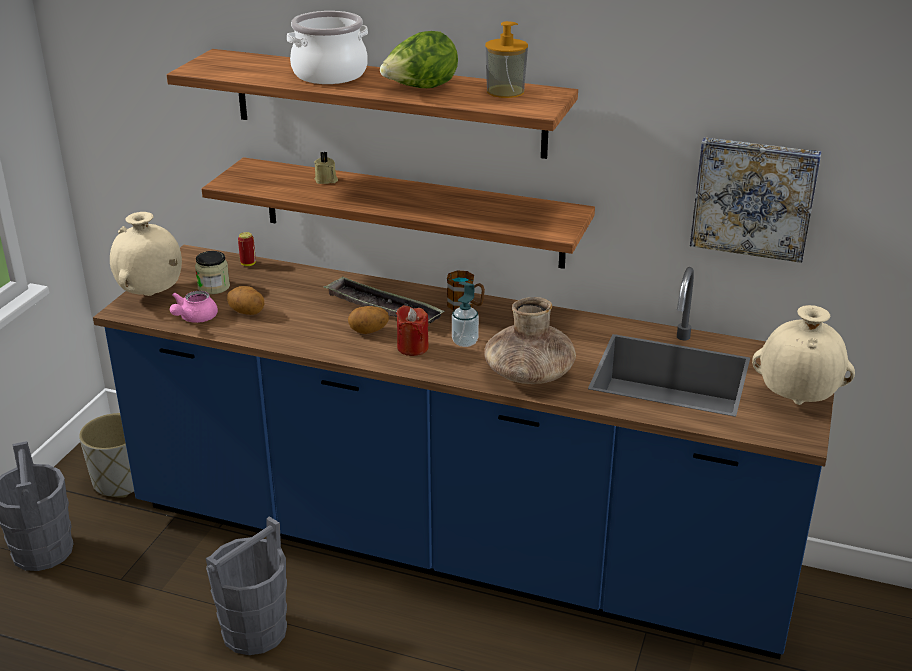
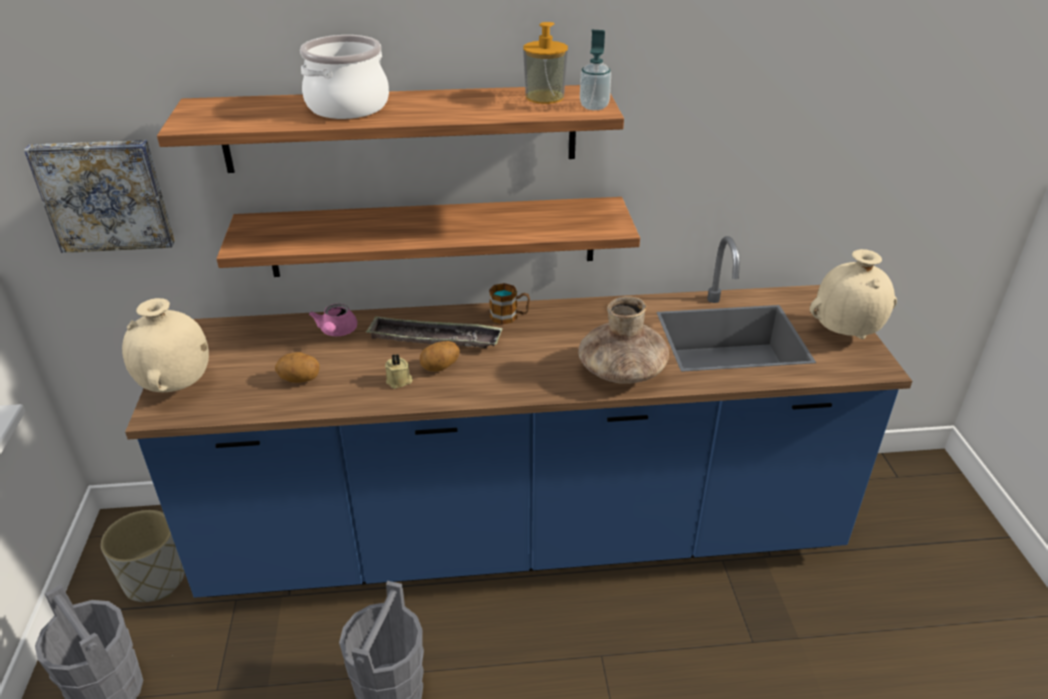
camera: 25 degrees left, 5 degrees up
pink teapot [170,291,218,323] -> pink teapot moved to [309,304,357,336]
jar [195,251,230,294] -> none
can [238,232,256,266] -> none
beige candle [314,152,338,184] -> beige candle moved to [385,354,413,389]
lettuce [380,31,458,88] -> none
red candle [396,305,429,356] -> none
soap dispenser [452,281,479,347] -> soap dispenser moved to [580,30,611,110]
picture [690,137,822,263] -> picture moved to [24,140,175,253]

